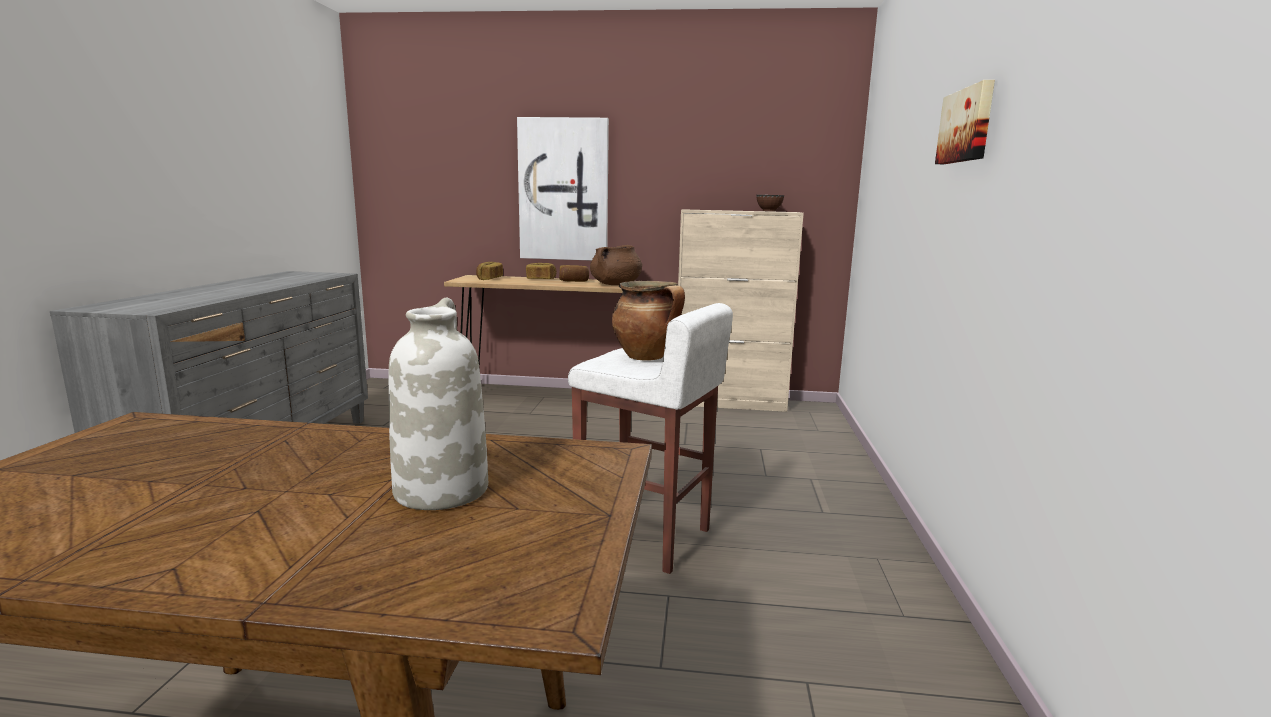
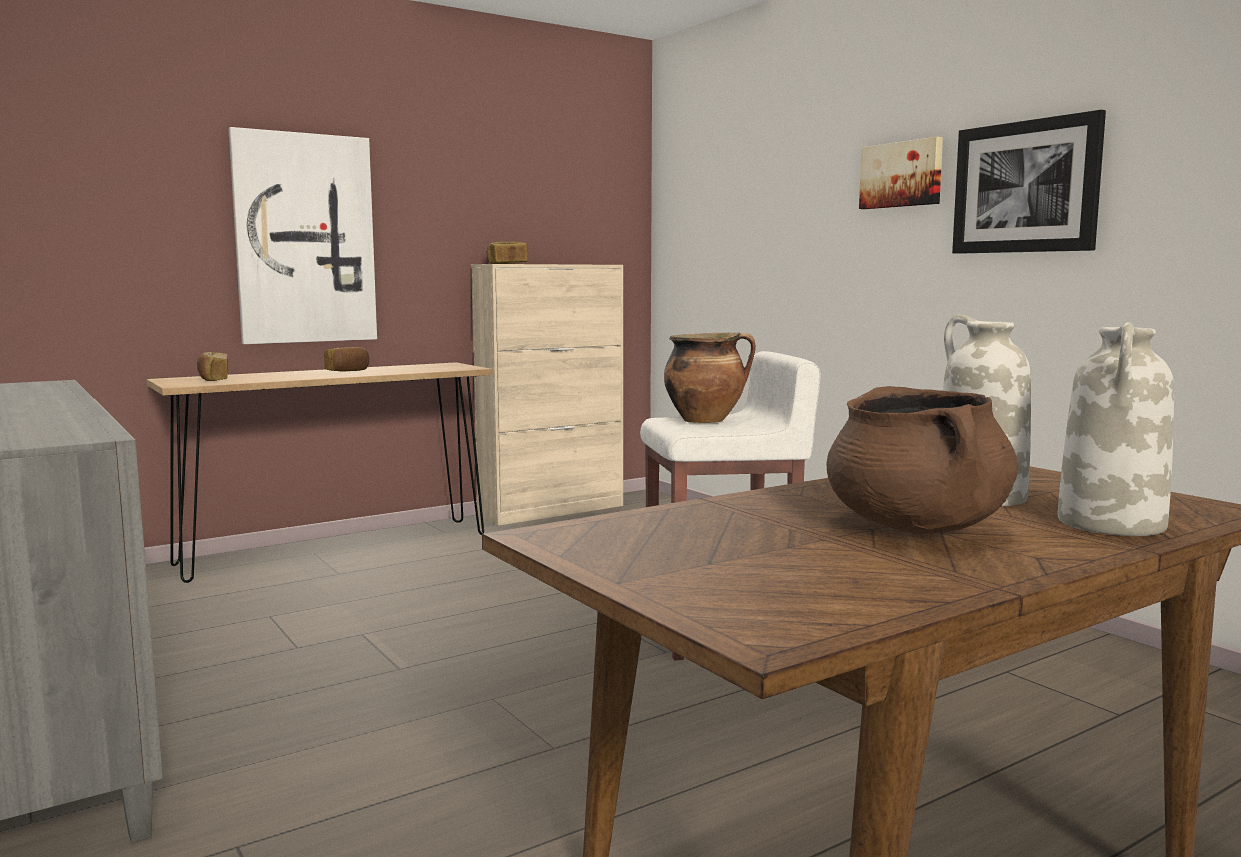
camera: 40 degrees left, 5 degrees down
bread [526,263,557,279] -> bread moved to [487,242,528,264]
brown cooking pot [590,245,642,285] -> brown cooking pot moved to [827,386,1018,534]
brown bowl [756,195,784,211] -> none
none -> picture [952,110,1106,254]
none -> white vase [1058,322,1174,536]

